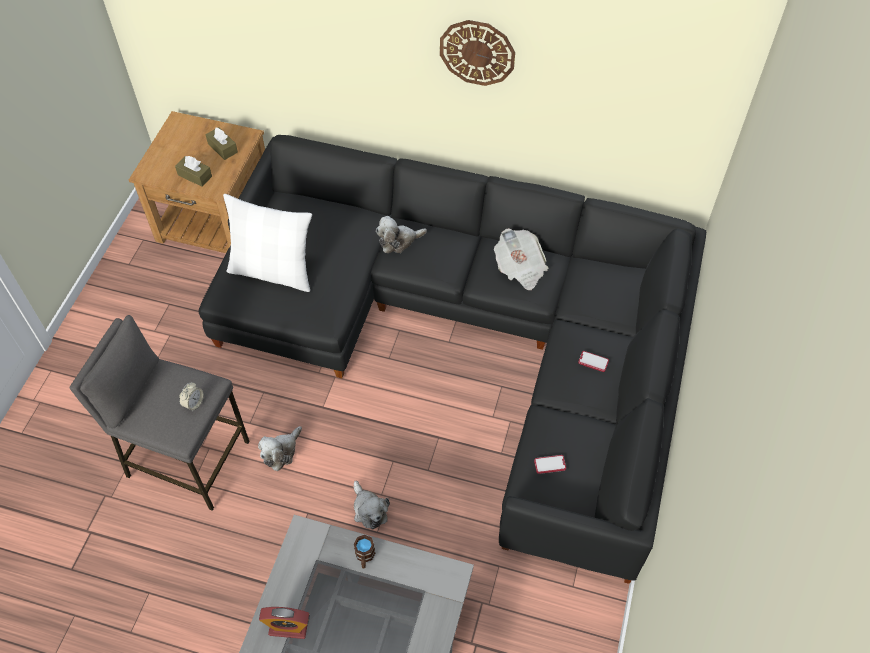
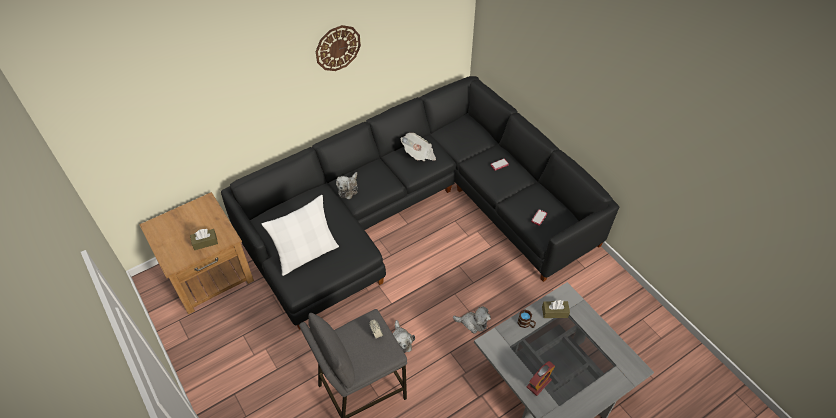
camera: 50 degrees left, 5 degrees down
brown tissue box [205,127,238,160] -> brown tissue box moved to [542,300,570,318]

